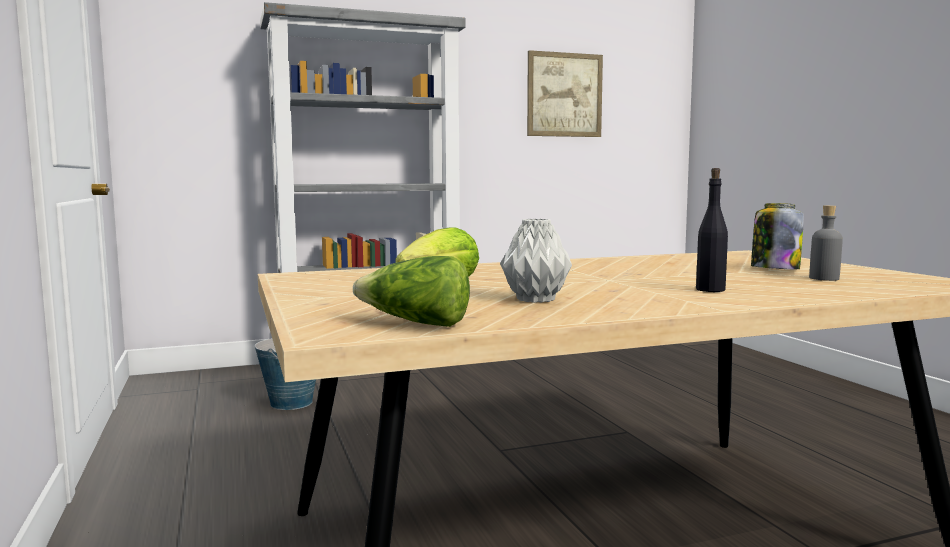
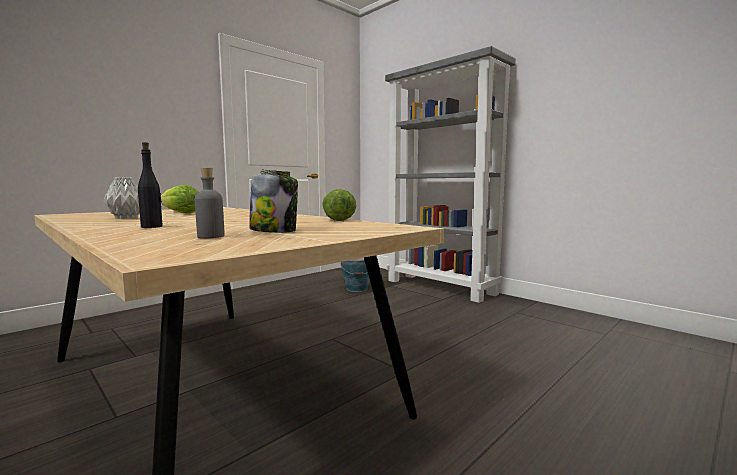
camera: 65 degrees right, 0 degrees up
lettuce [353,256,470,327] -> lettuce moved to [322,189,356,221]
picture [527,50,603,137] -> none

